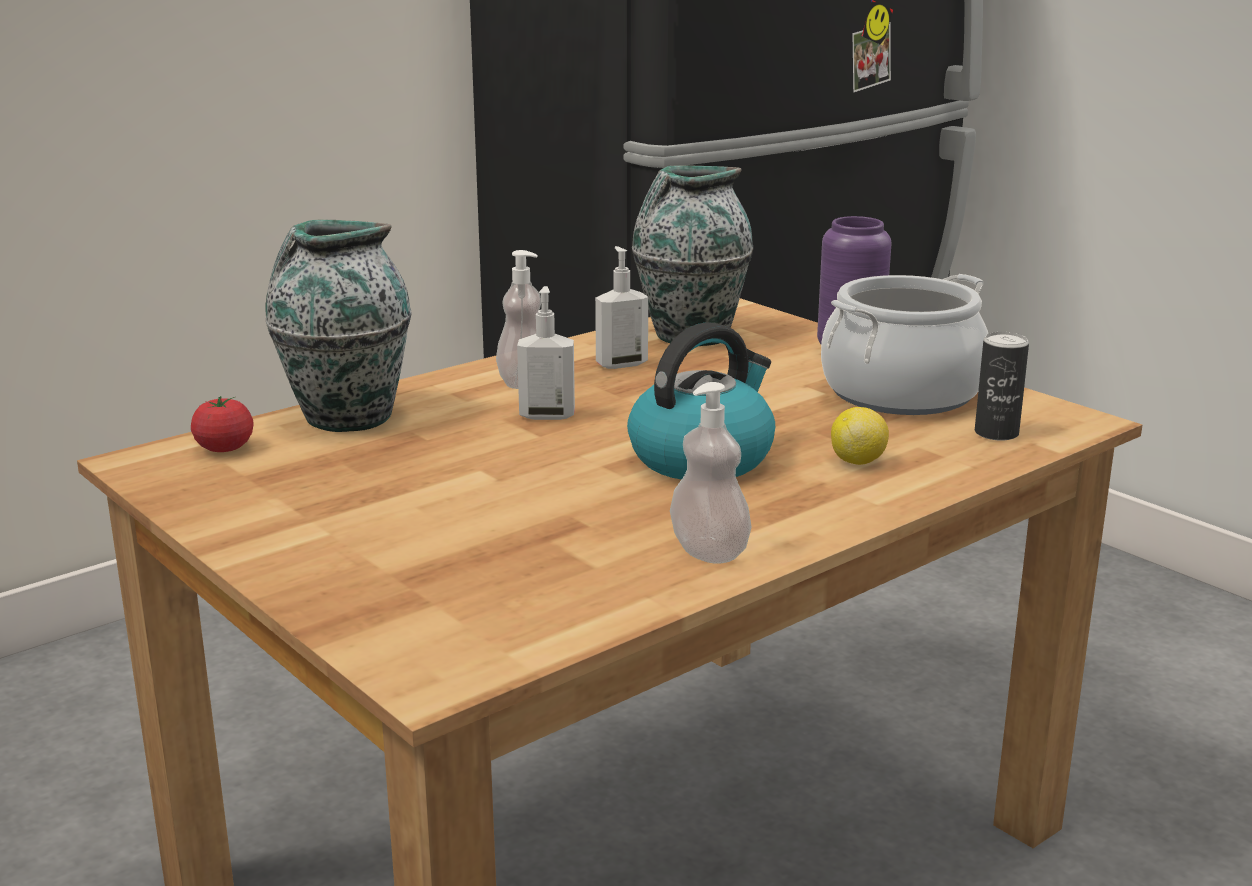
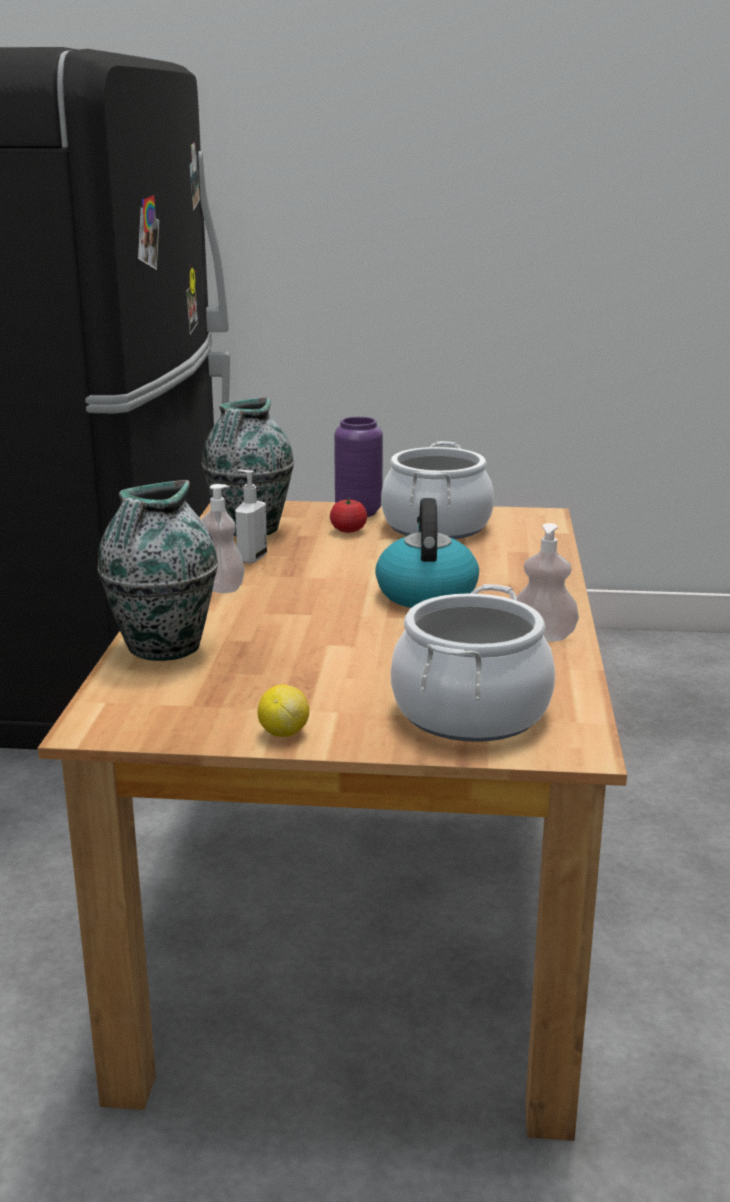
camera: 45 degrees left, 0 degrees up
tomato [191,396,254,452] -> tomato moved to [330,498,367,533]
soap dispenser [517,286,575,420] -> none
lemon [831,407,889,465] -> lemon moved to [258,685,309,737]
can [975,332,1029,441] -> none
none -> cooking pot [391,584,555,742]

